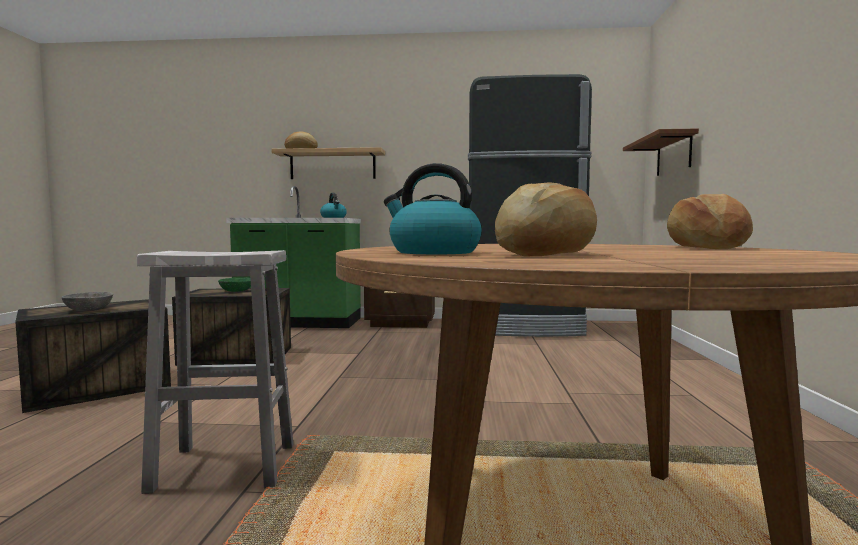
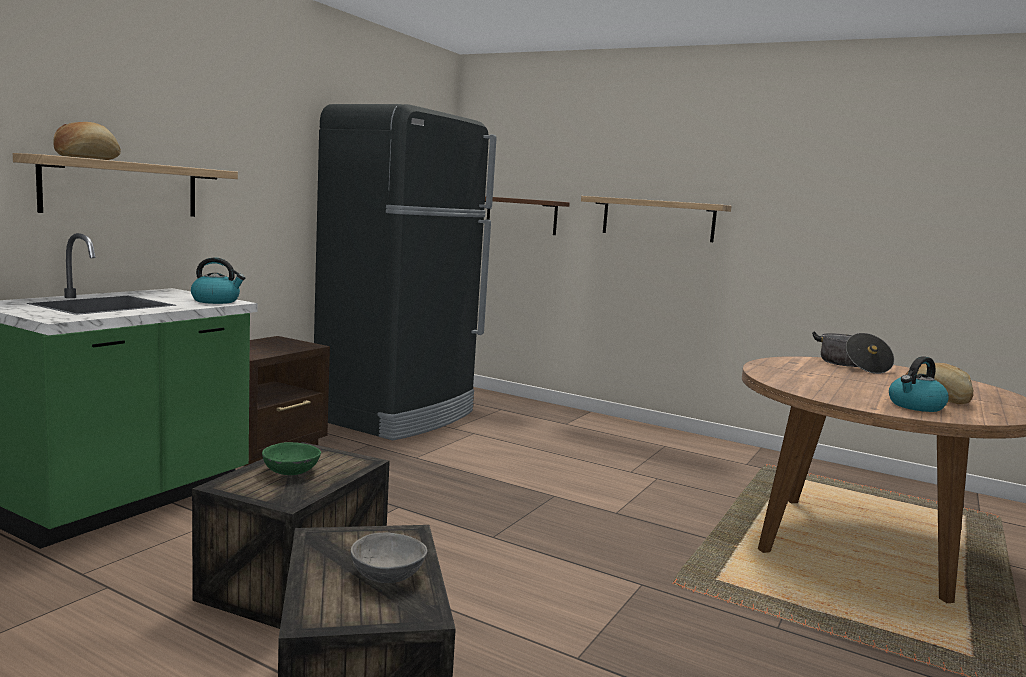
camera: 65 degrees left, 5 degrees up
white stool [137,250,294,494] -> none
bread [667,194,753,249] -> cooking pot [812,331,894,374]
none -> shelf [581,196,732,242]

